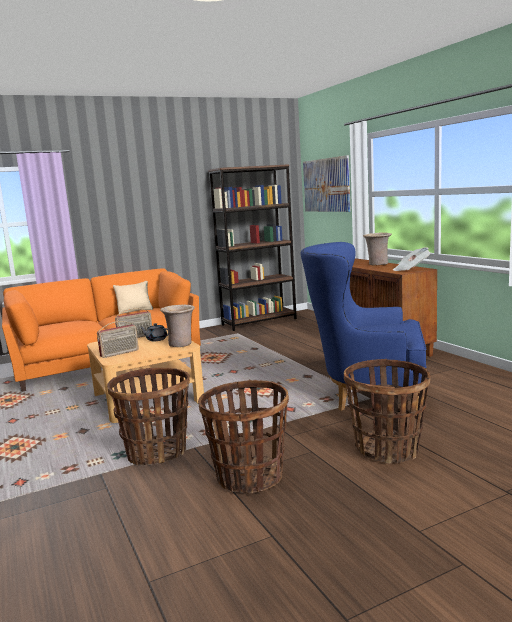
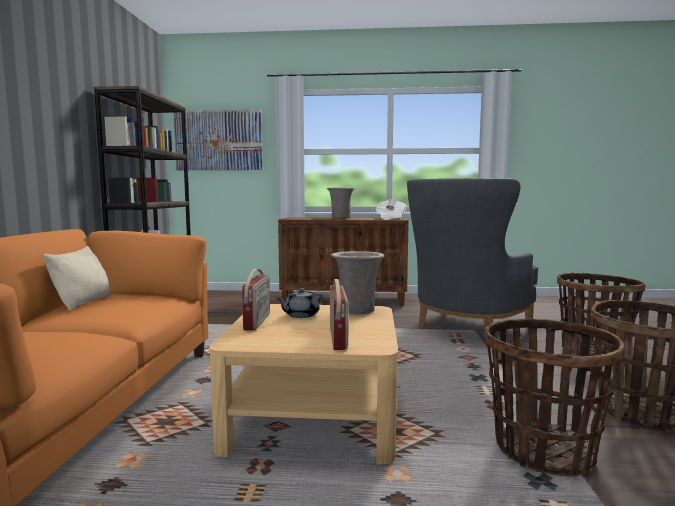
camera: 60 degrees left, 5 degrees down
blue armchair [301,242,427,416] -> grey armchair [407,178,539,344]

